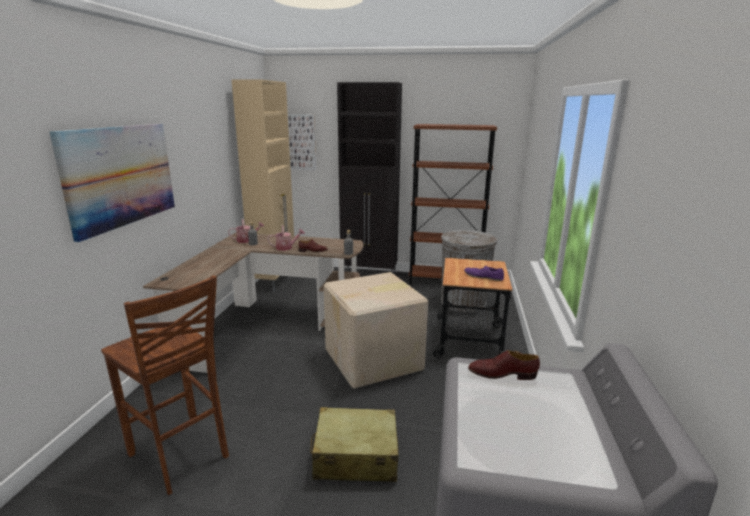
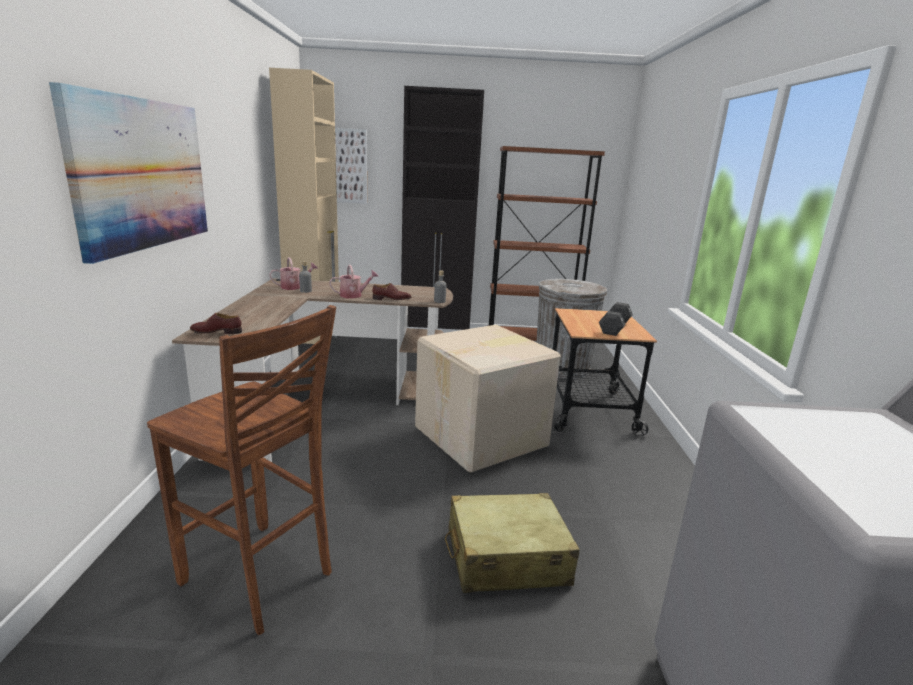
camera: 10 degrees left, 0 degrees up
purple shoe [464,265,504,281] -> black dumbbell [599,302,633,336]
brown shoe [468,350,540,380] -> brown shoe moved to [190,313,242,334]

